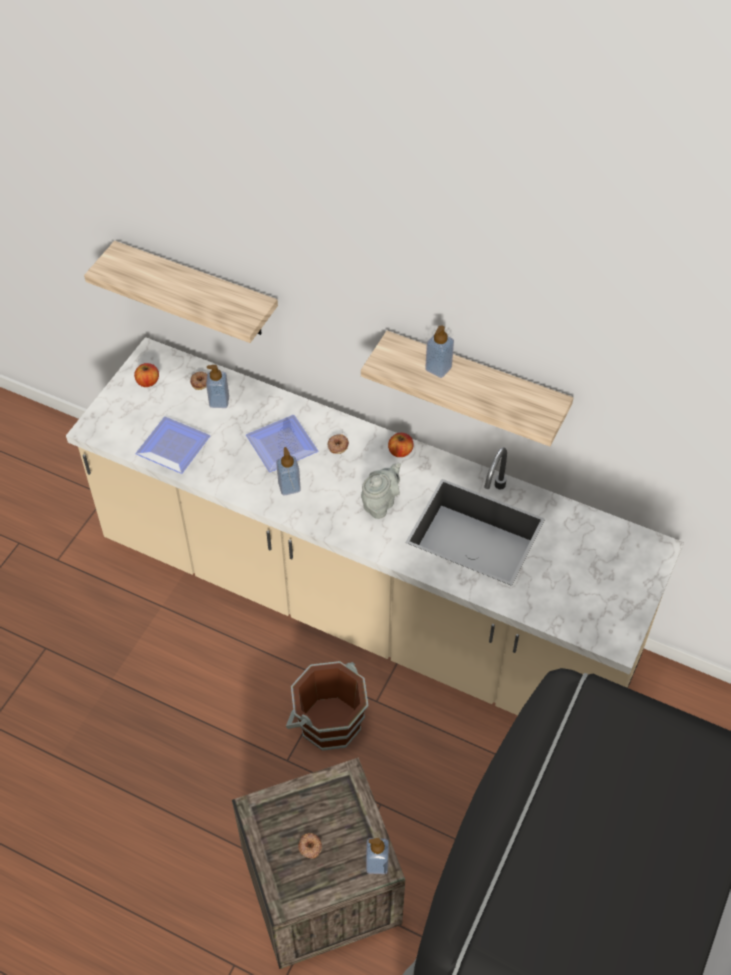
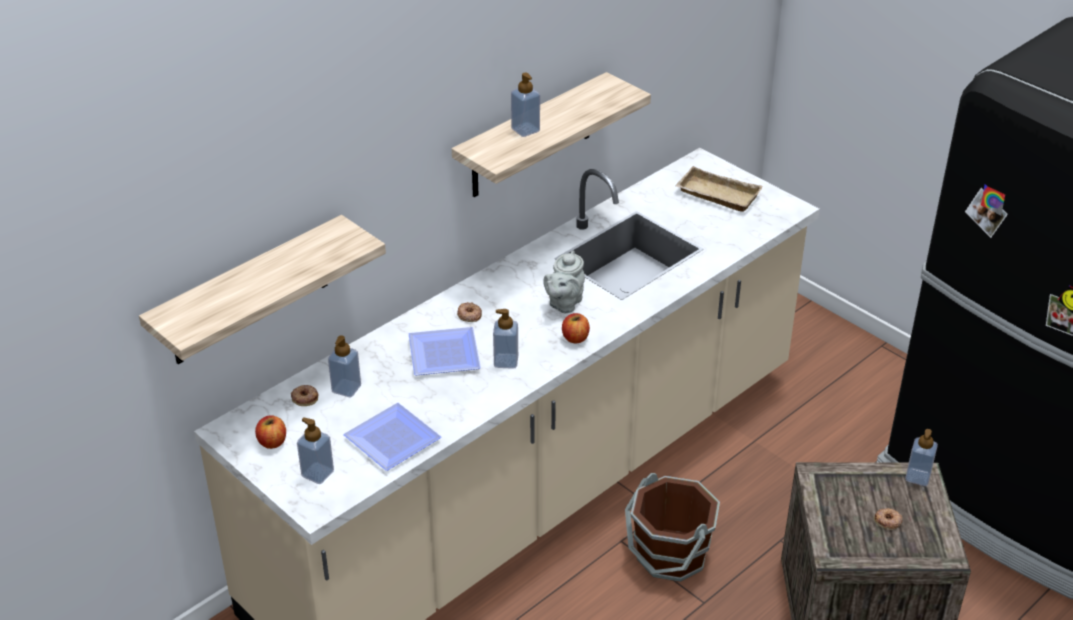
camera: 70 degrees left, 15 degrees down
grey teapot [361,463,401,519] -> grey teapot turned 120 degrees counterclockwise [543,250,585,313]
apple [388,433,414,457] -> apple moved to [562,313,590,343]
none -> soap dispenser [297,417,334,484]
none -> beige tray [675,166,763,212]

